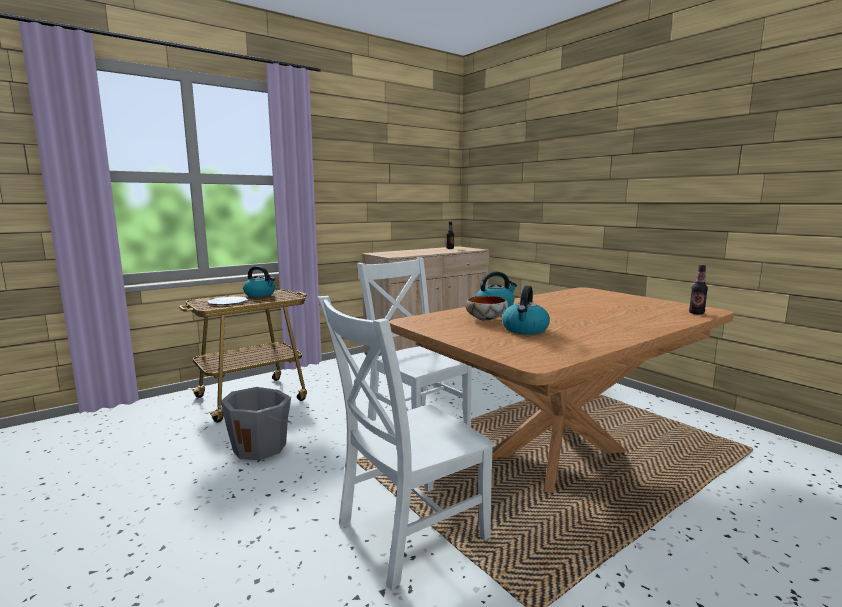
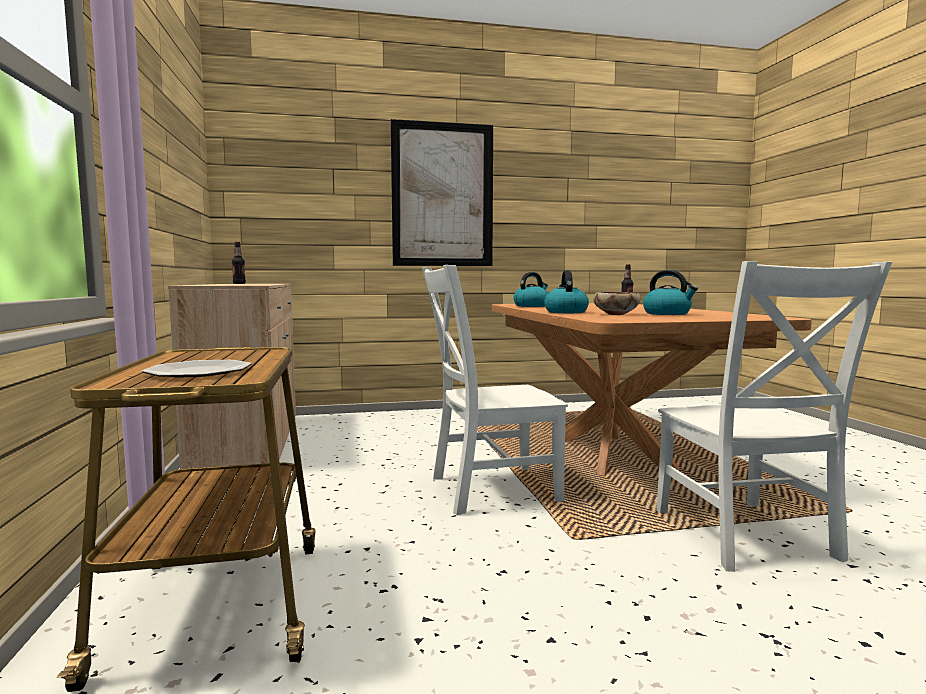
camera: 65 degrees left, 5 degrees down
grey bucket [221,387,291,460] -> none
kettle [243,266,275,297] -> kettle moved to [513,272,548,307]
none -> picture [391,119,493,266]

